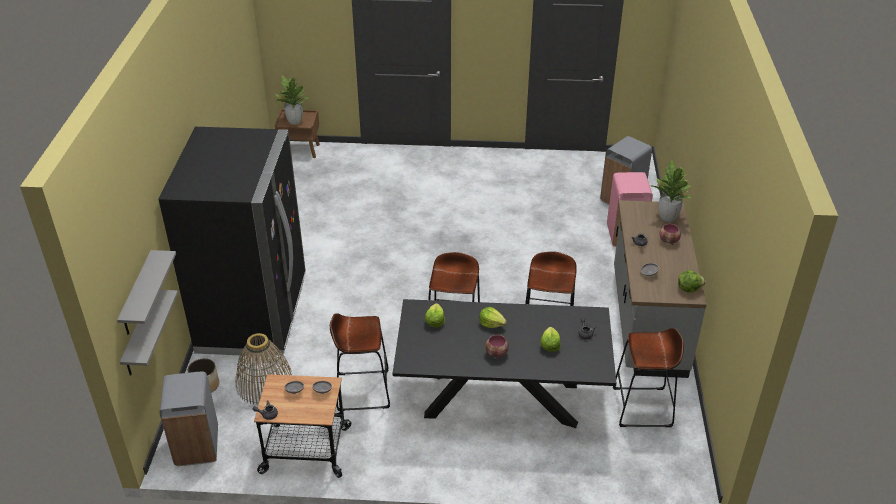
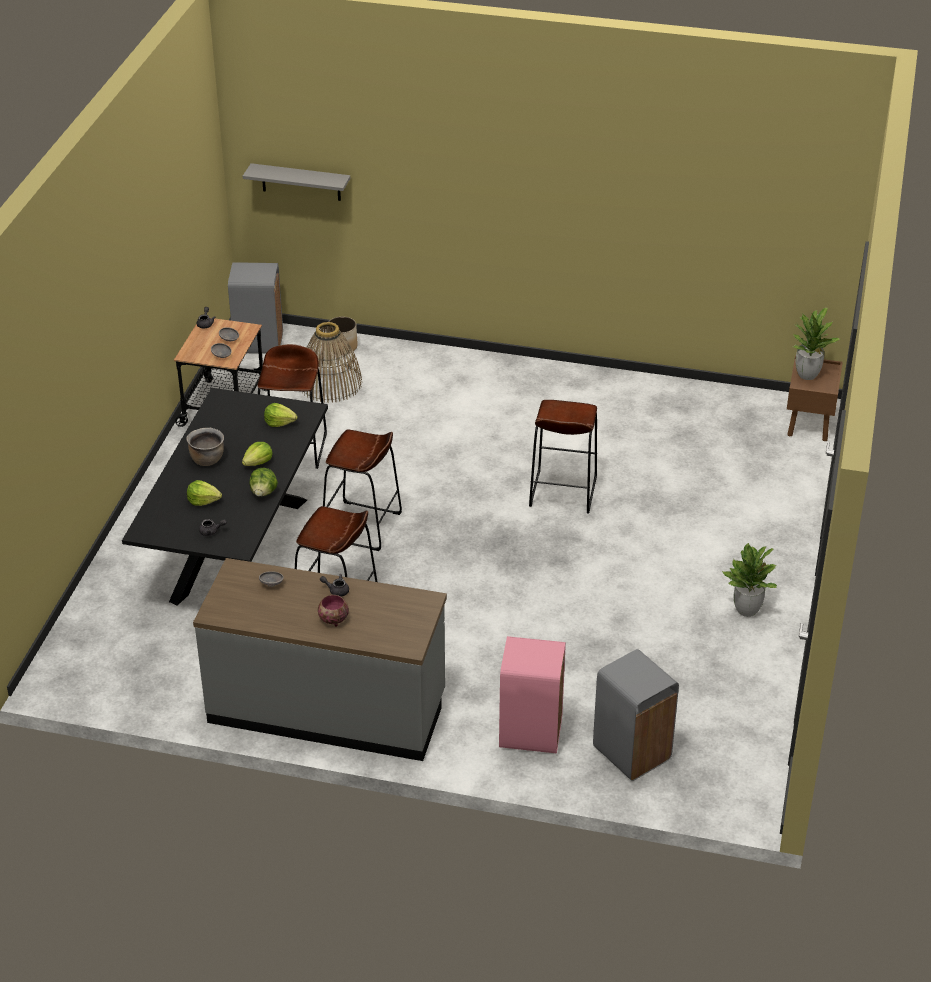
camera: 100 degrees right, 0 degrees up
grey shelf [120,290,178,376] -> none
black fridge [159,127,306,357] -> none
bowl [485,335,509,359] -> brown cooking pot [186,428,224,466]
brown stool [613,328,684,427] -> brown stool moved to [529,400,597,513]
potted plant [652,160,691,222] -> potted plant moved to [722,543,777,617]
lettuce [678,270,705,292] -> lettuce moved to [250,468,278,497]

